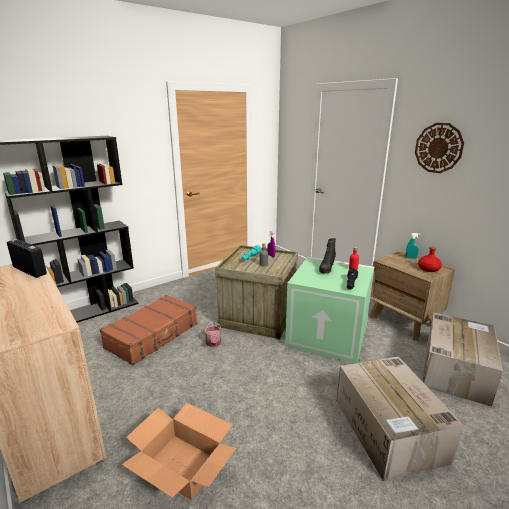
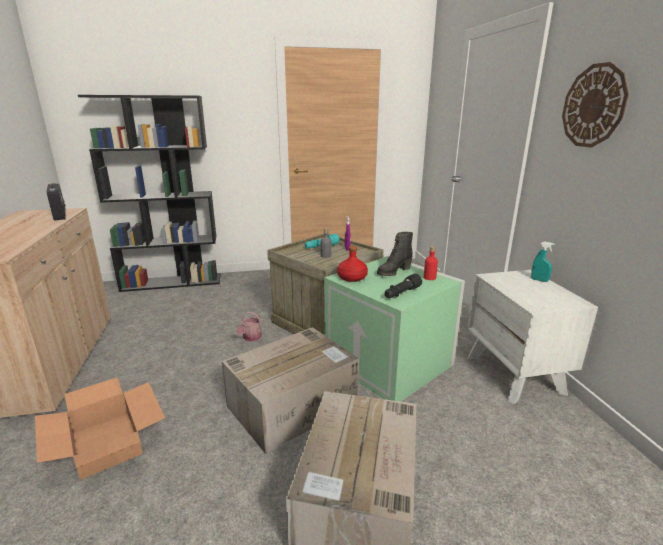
camera: 25 degrees right, 0 degrees up
brown suitcase [100,295,197,365] -> none
brown nightstand [369,251,455,341] -> white nightstand [468,270,598,404]
red bottle [418,247,442,272] -> red bottle moved to [337,246,368,282]
cardboard box [423,313,503,407] -> cardboard box moved to [222,327,359,454]

